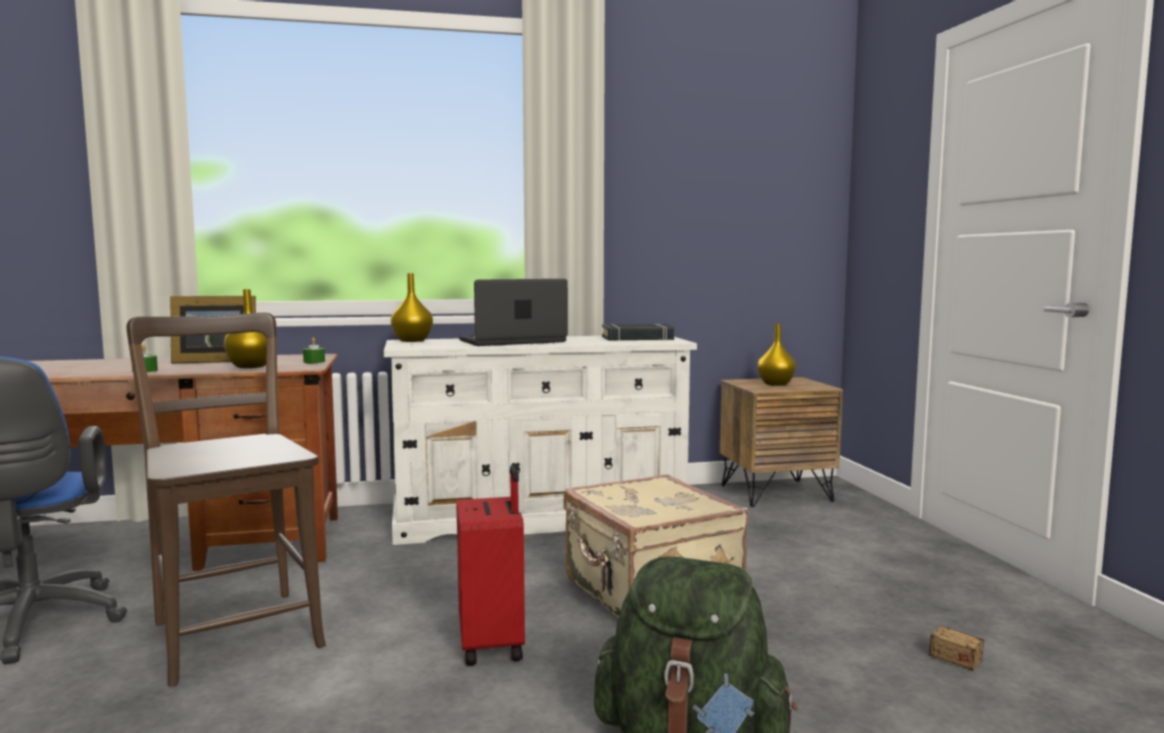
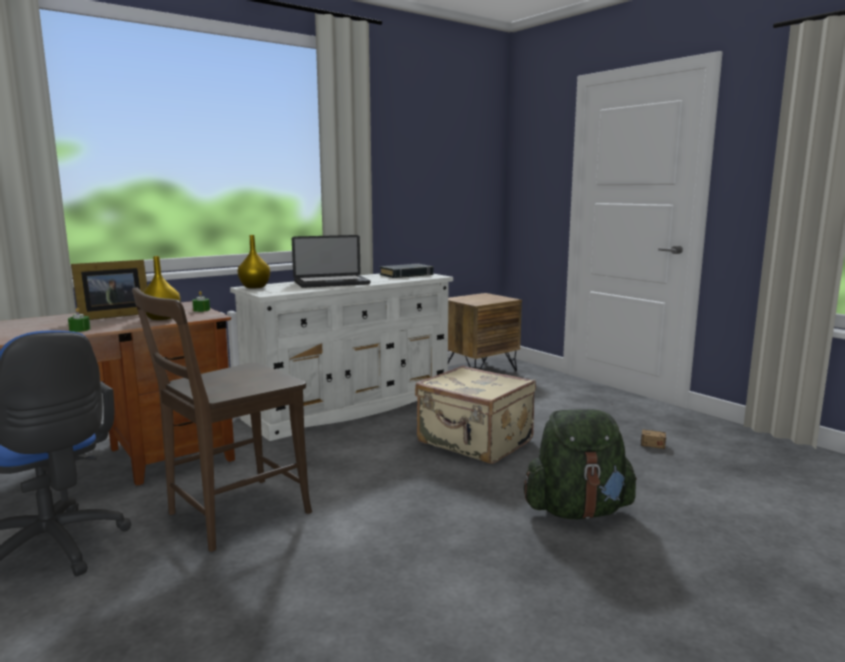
camera: 25 degrees left, 5 degrees up
brown chair [126,312,325,687] -> brown chair turned 75 degrees counterclockwise [132,287,312,552]
red suitcase [456,465,525,666] -> none
laptop [459,279,568,346] -> laptop turned 150 degrees counterclockwise [292,235,370,288]
yellow vase [758,324,796,386] -> none

